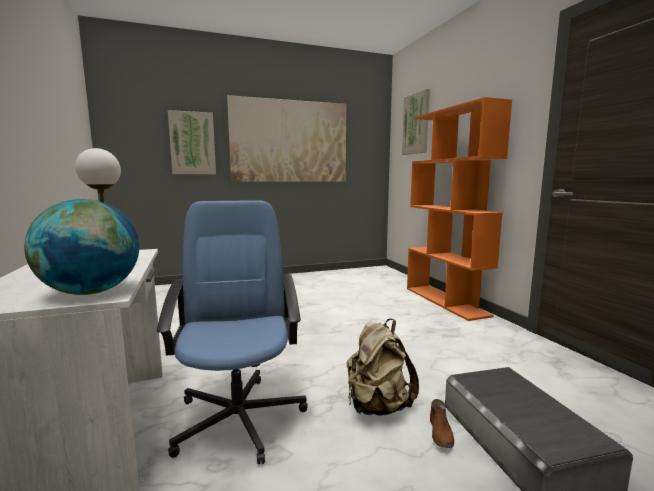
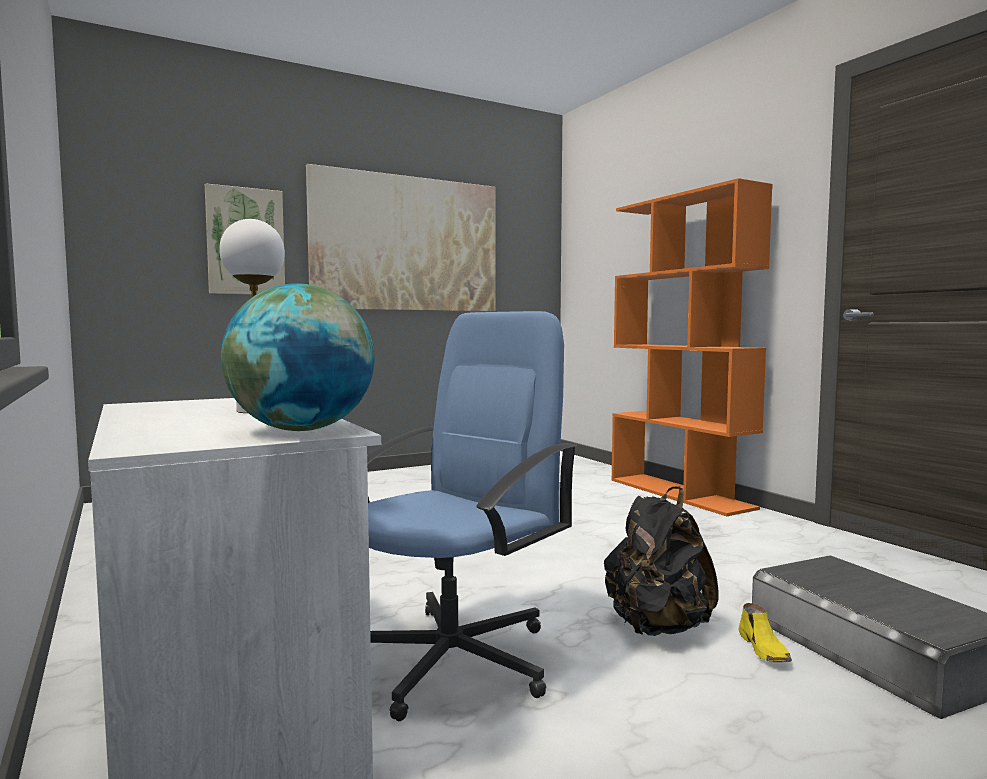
camera: 10 degrees left, 5 degrees down
blue office chair [157,200,308,465] -> blue office chair turned 60 degrees clockwise [367,311,578,721]
beige backpack [347,319,419,416] -> black backpack [604,486,719,636]
picture [402,89,430,155] -> none
brown shoe [430,399,454,448] -> yellow shoe [739,603,792,662]

